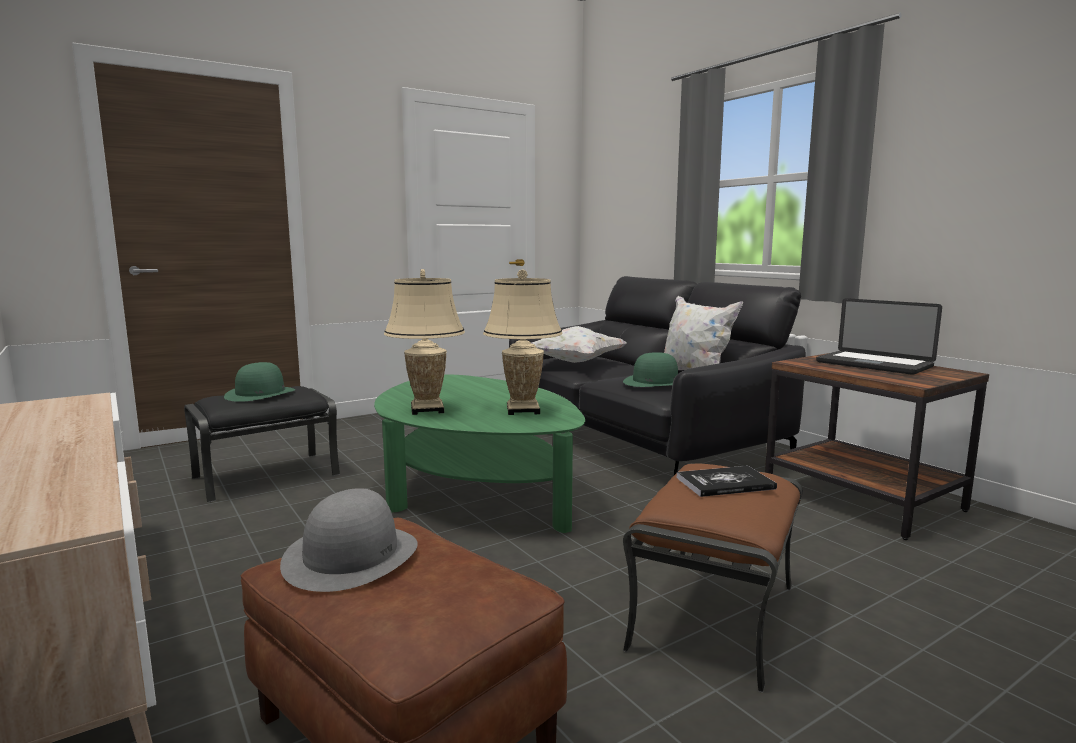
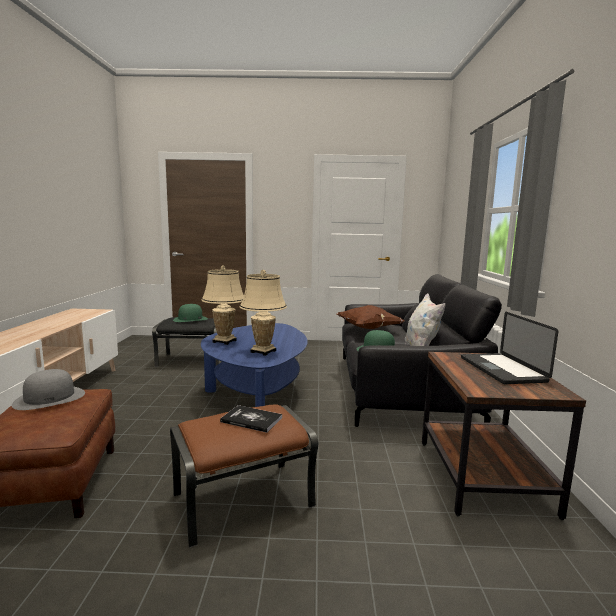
camera: 35 degrees right, 0 degrees up
green coffee table [374,375,585,533] -> blue coffee table [201,323,308,407]
white pillow [531,326,627,363] -> brown pillow [337,305,404,329]

